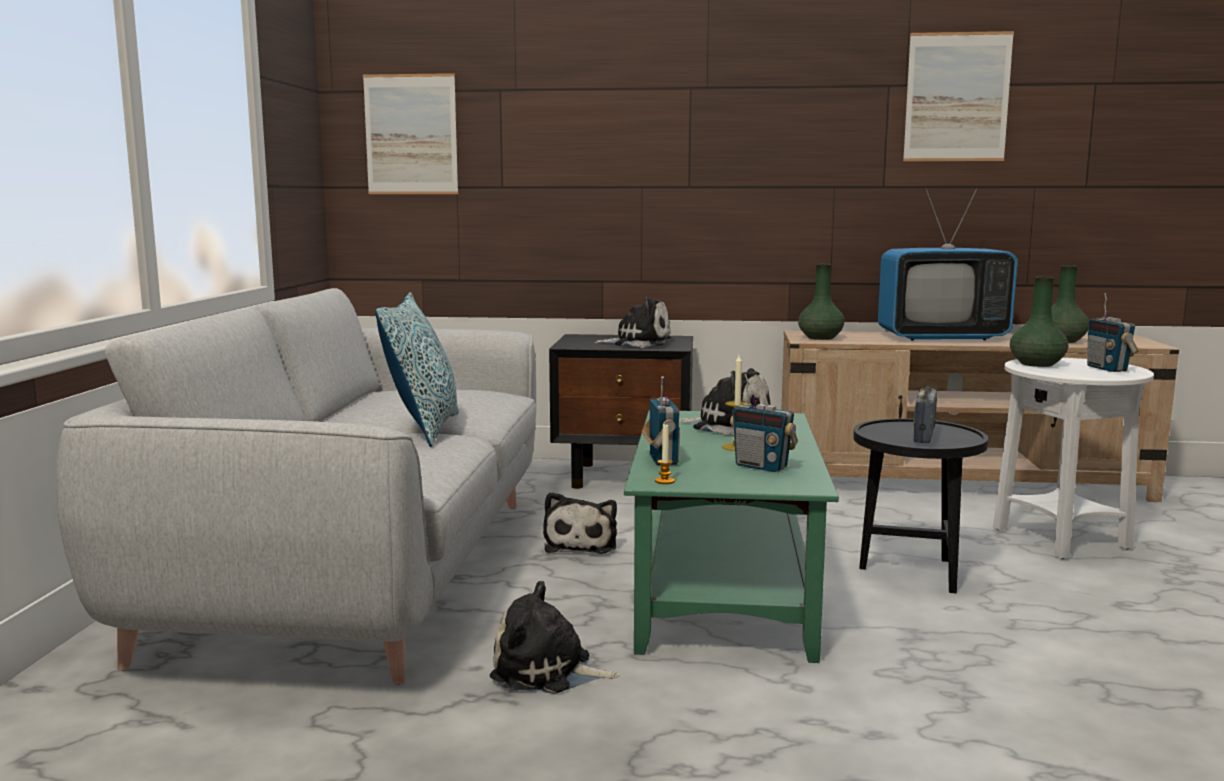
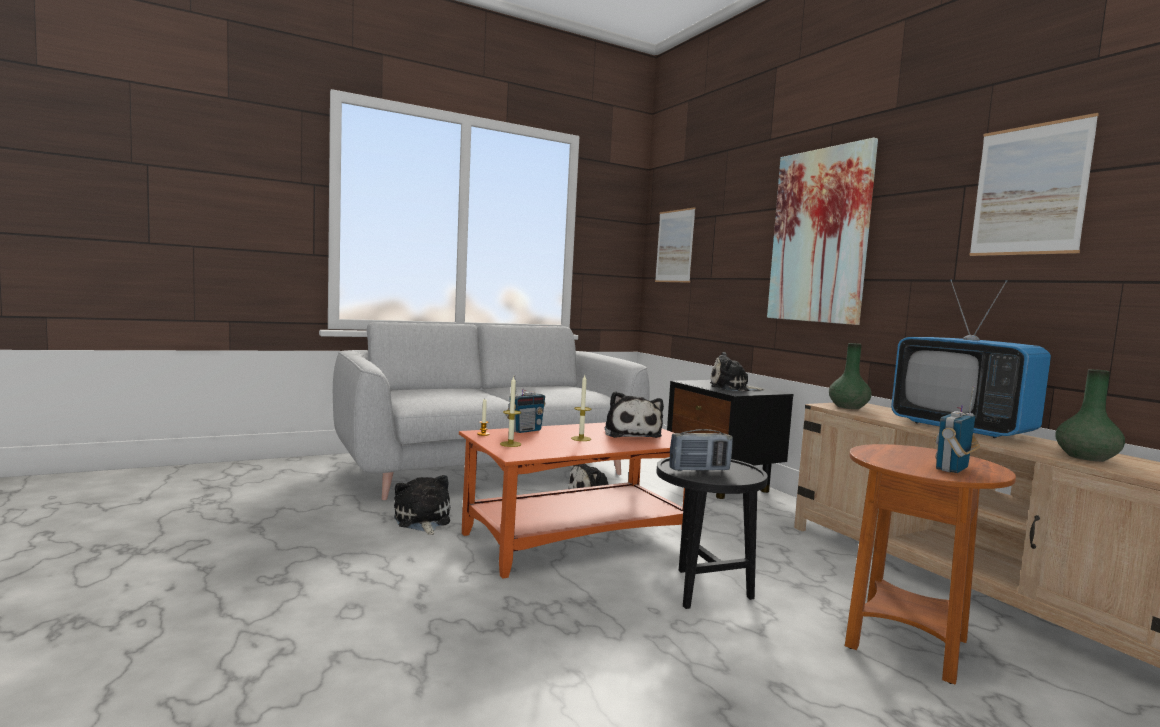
camera: 55 degrees right, 5 degrees down
pillow [375,292,459,447] -> none
plush toy [595,298,671,348] -> plush toy turned 120 degrees clockwise [710,352,764,392]
green coffee table [624,410,839,663] -> orange coffee table [459,422,685,579]
radio [730,374,798,472] -> none
white side table [993,358,1154,559] -> brown side table [845,444,1016,685]
green vase [1010,277,1068,367] -> none
none -> candle [500,377,521,447]
none -> picture [767,138,878,325]

